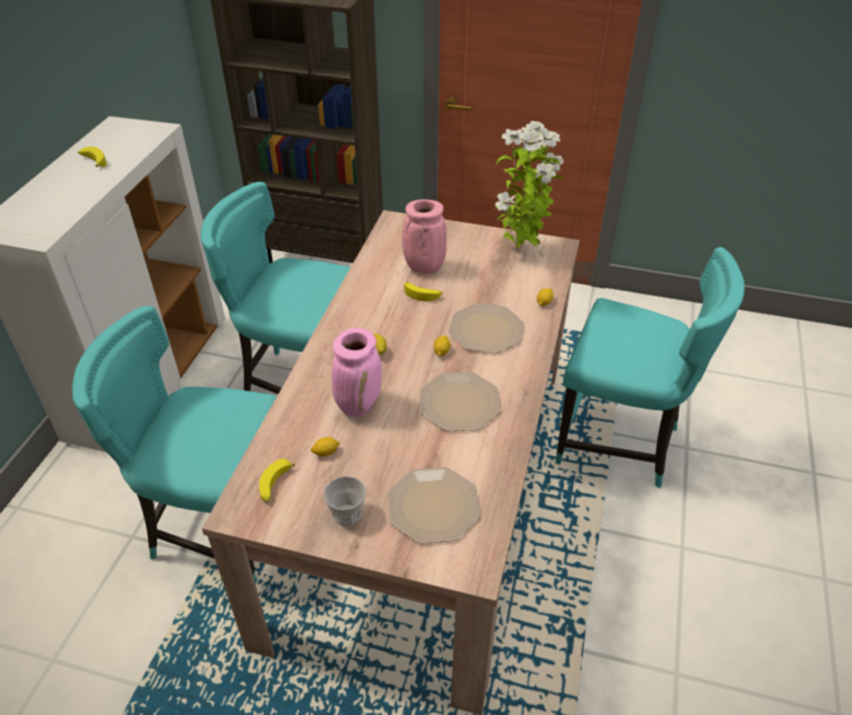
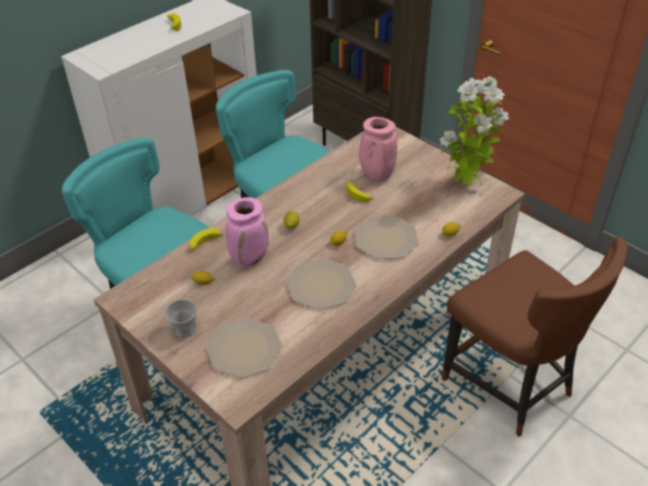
camera: 30 degrees right, 0 degrees up
banana [259,459,295,502] -> banana moved to [189,228,223,251]
turquoise chair [555,247,745,488] -> brown chair [442,237,628,437]

